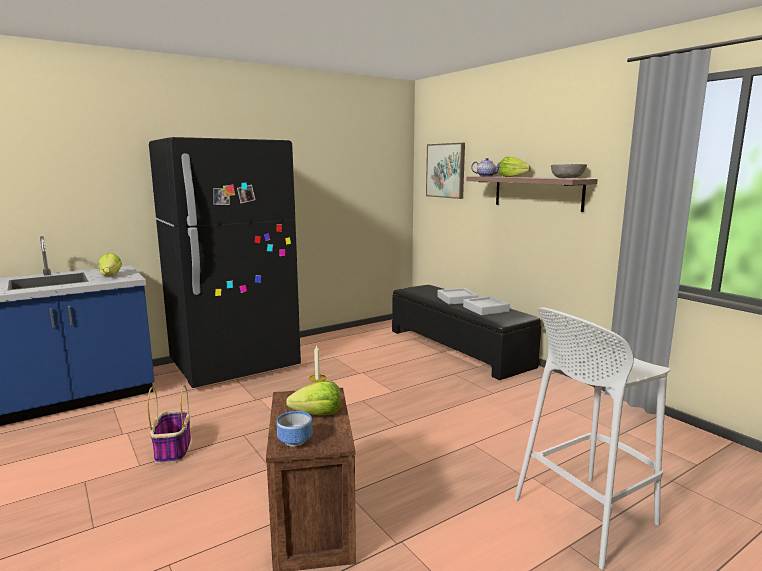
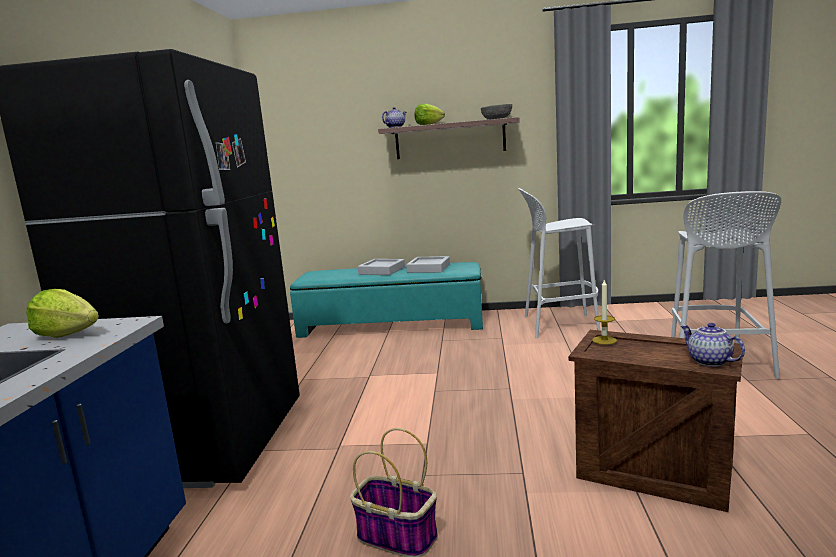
camera: 50 degrees left, 0 degrees up
bowl [277,411,312,446] -> teapot [681,323,745,367]
lettuce [286,381,341,415] -> none
black bench [392,285,541,380] -> turquoise bench [290,262,483,338]
picture [426,143,465,199] -> none
none -> white stool [518,188,600,338]

